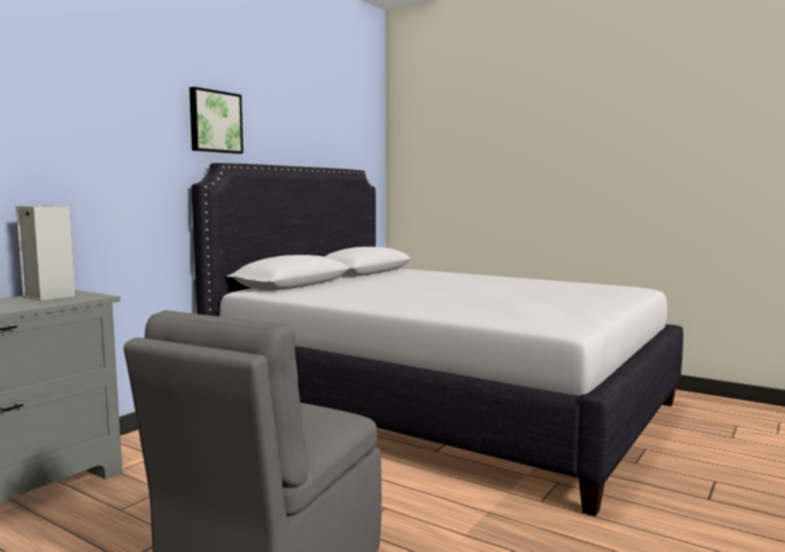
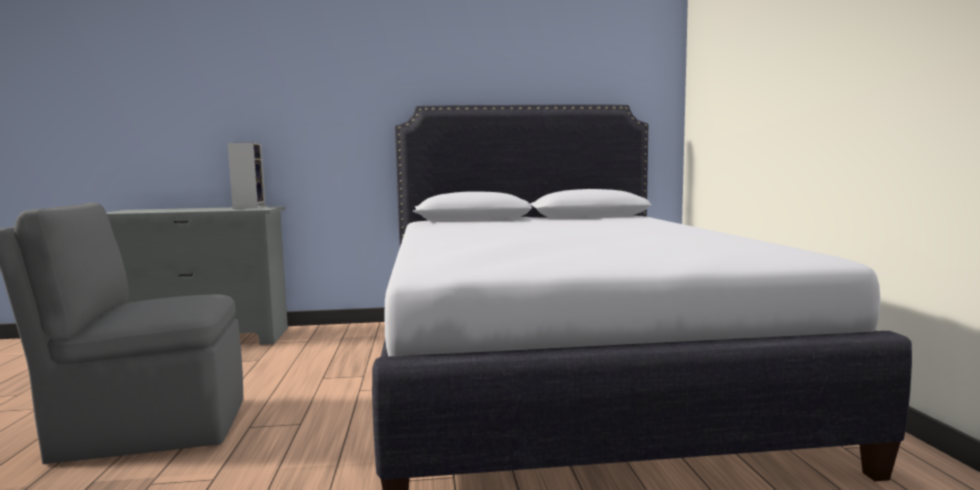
camera: 50 degrees right, 0 degrees up
picture [189,87,243,154] -> none

